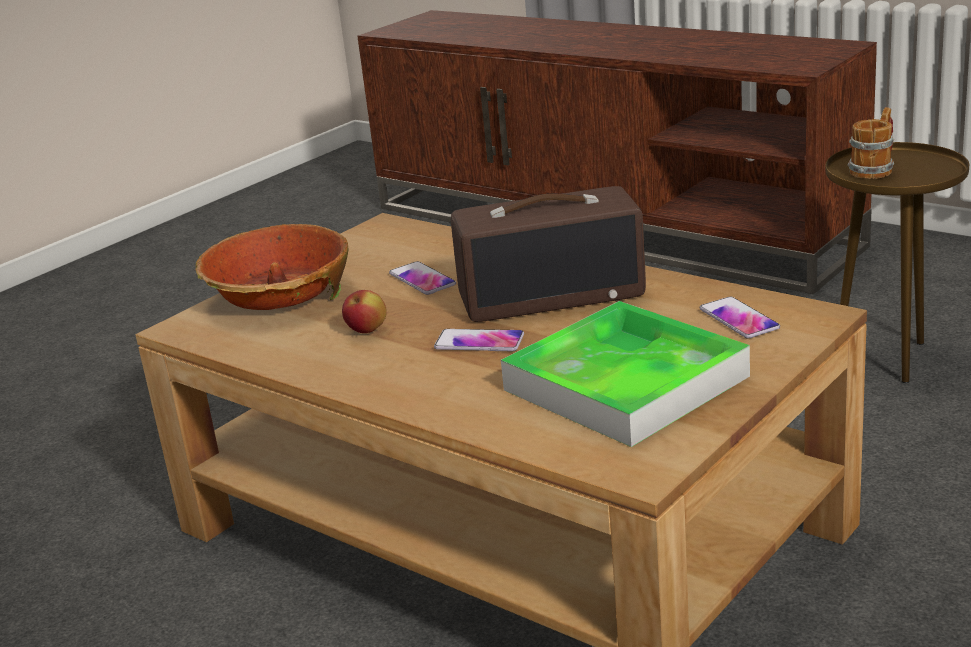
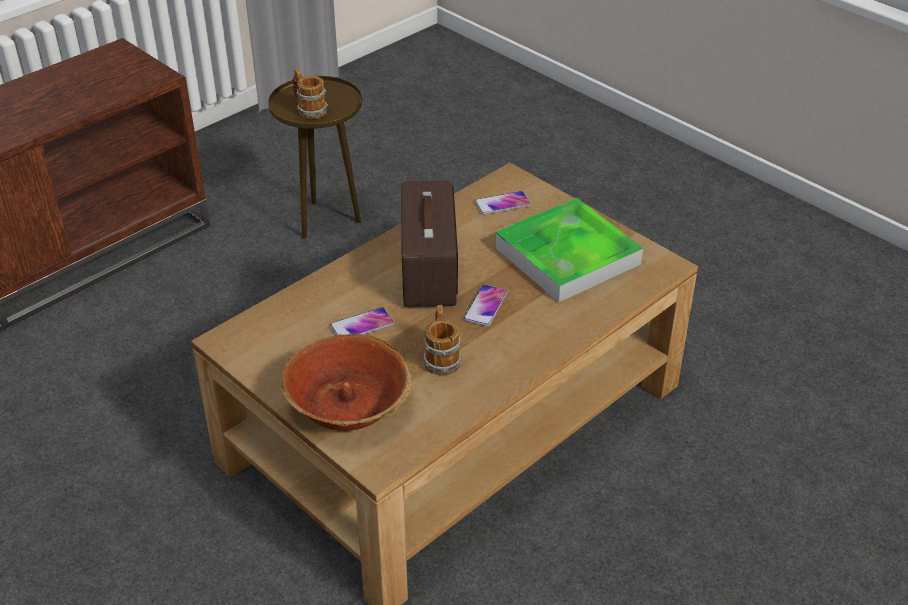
camera: 85 degrees left, 15 degrees up
apple [342,290,387,333] -> mug [424,305,461,376]

